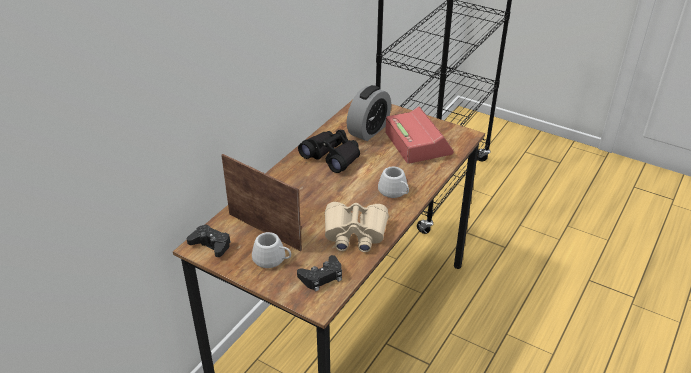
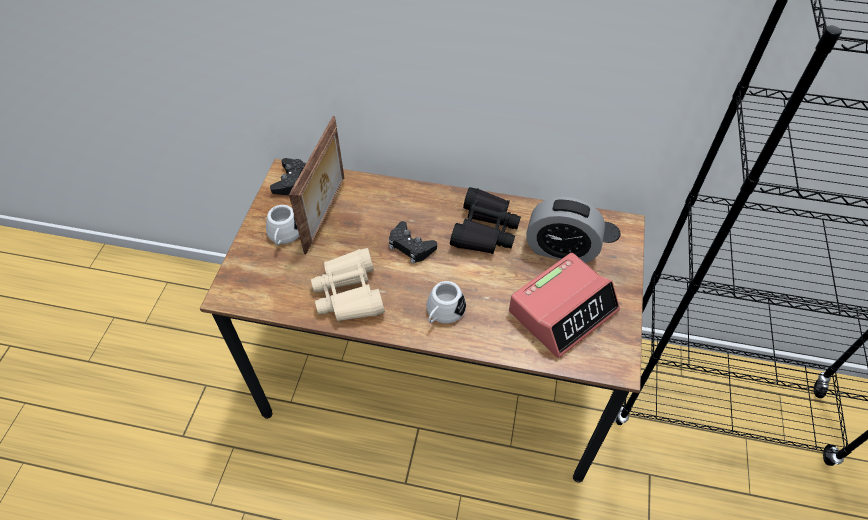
camera: 70 degrees right, 15 degrees up
black game controller [297,255,342,292] -> black game controller moved to [389,221,437,264]

